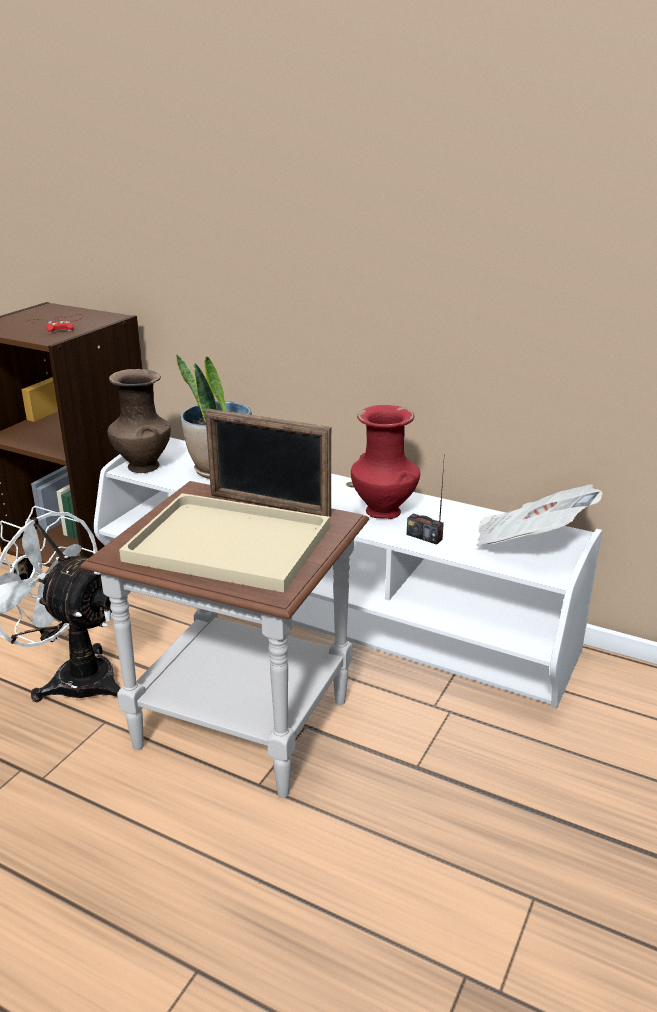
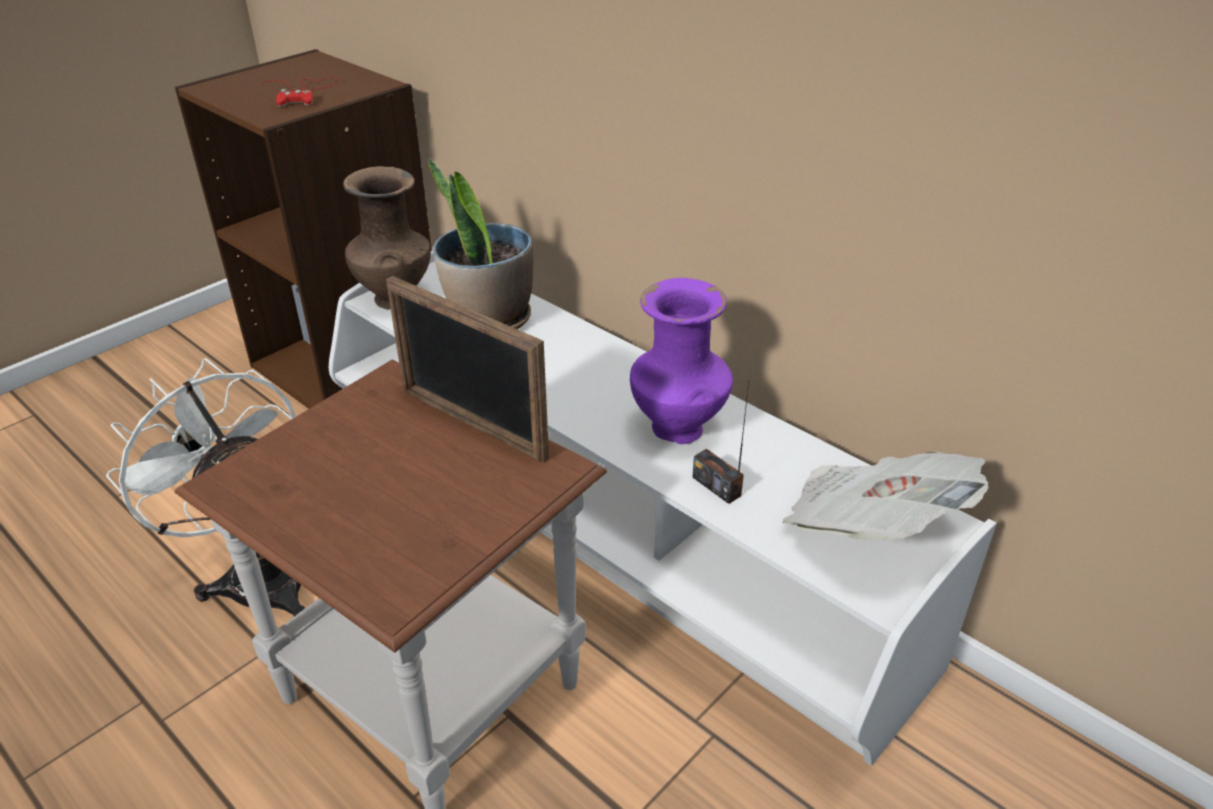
camera: 15 degrees right, 10 degrees up
beige tray [119,493,330,592] -> none
red vase [351,405,420,519] -> purple vase [630,278,733,444]

